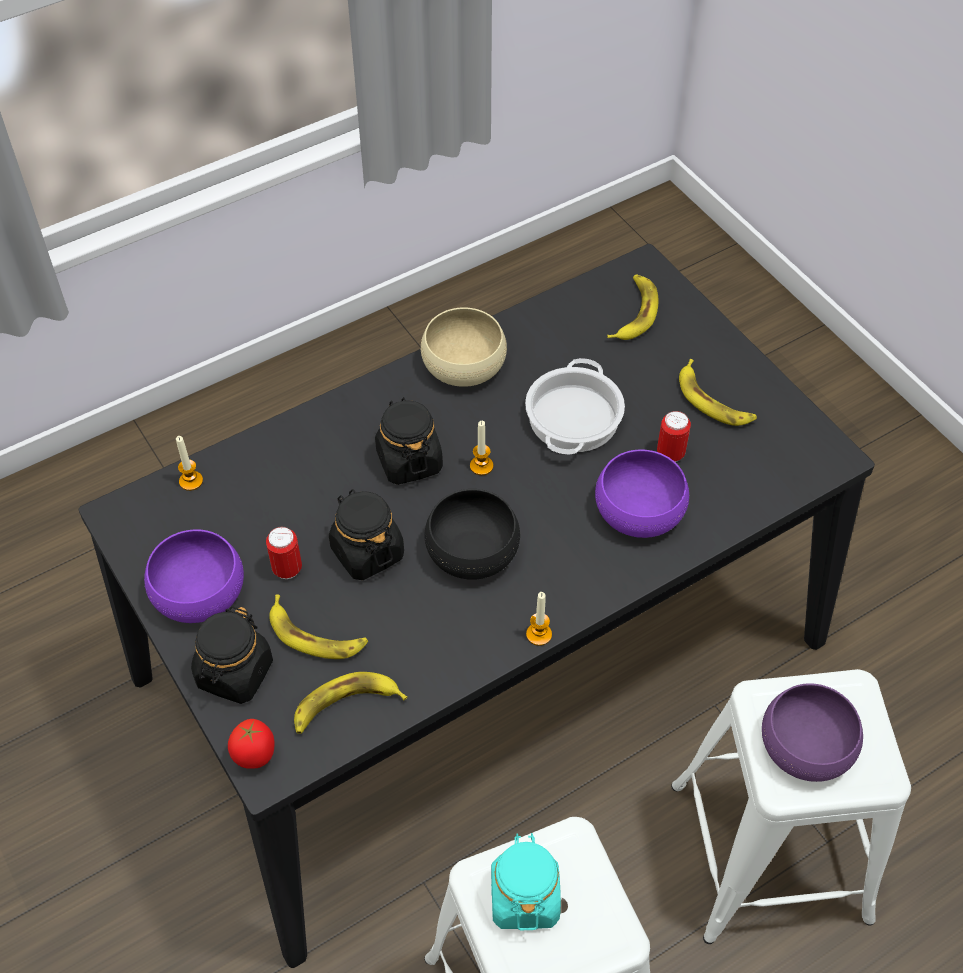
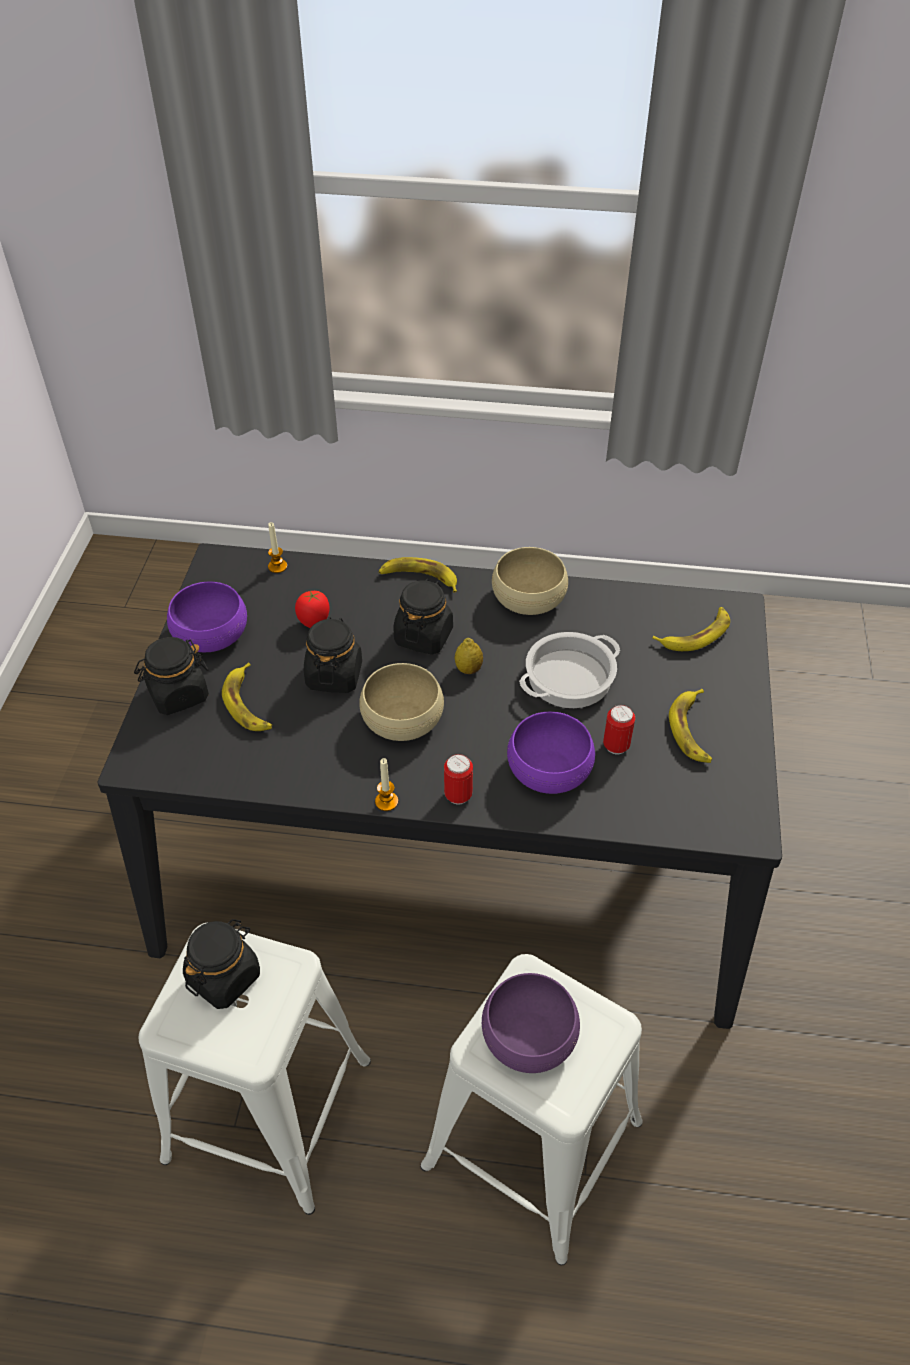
camera: 40 degrees right, 5 degrees down
tomato [228,719,275,769] -> tomato moved to [295,591,329,628]
can [266,527,302,579] -> can moved to [444,754,473,805]
banana [294,672,407,734] -> banana moved to [378,557,457,593]
black bowl [424,489,520,580] -> beige bowl [359,663,444,741]
candle [470,421,493,475] -> lemon [455,638,483,674]
turquoise jar [491,833,561,930] -> black jar [183,919,260,1009]

